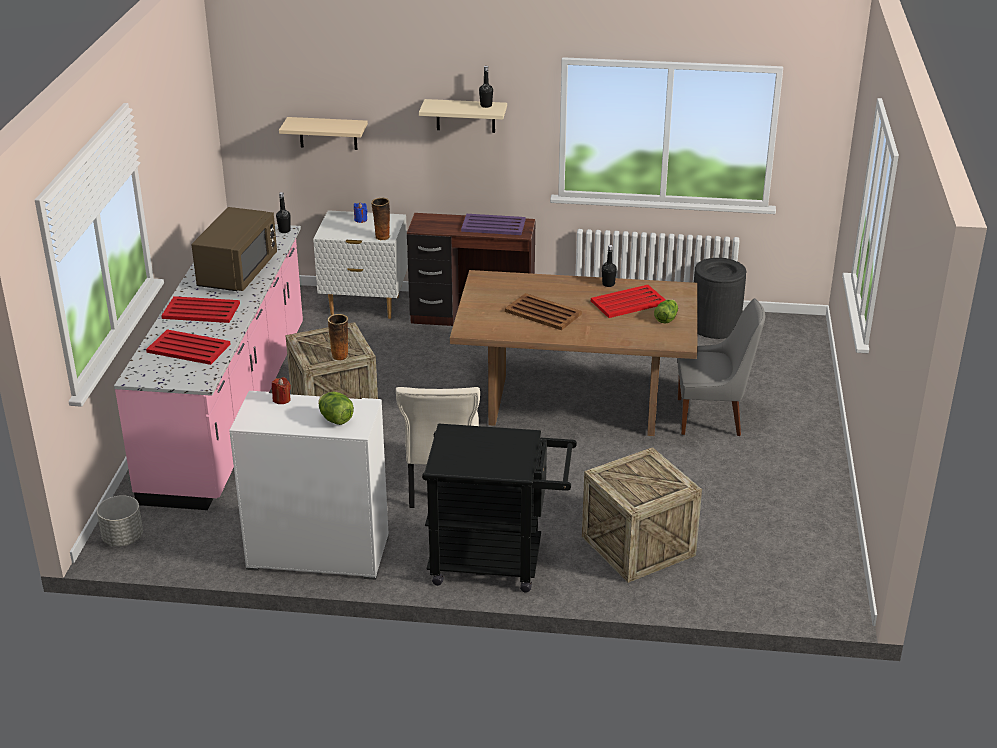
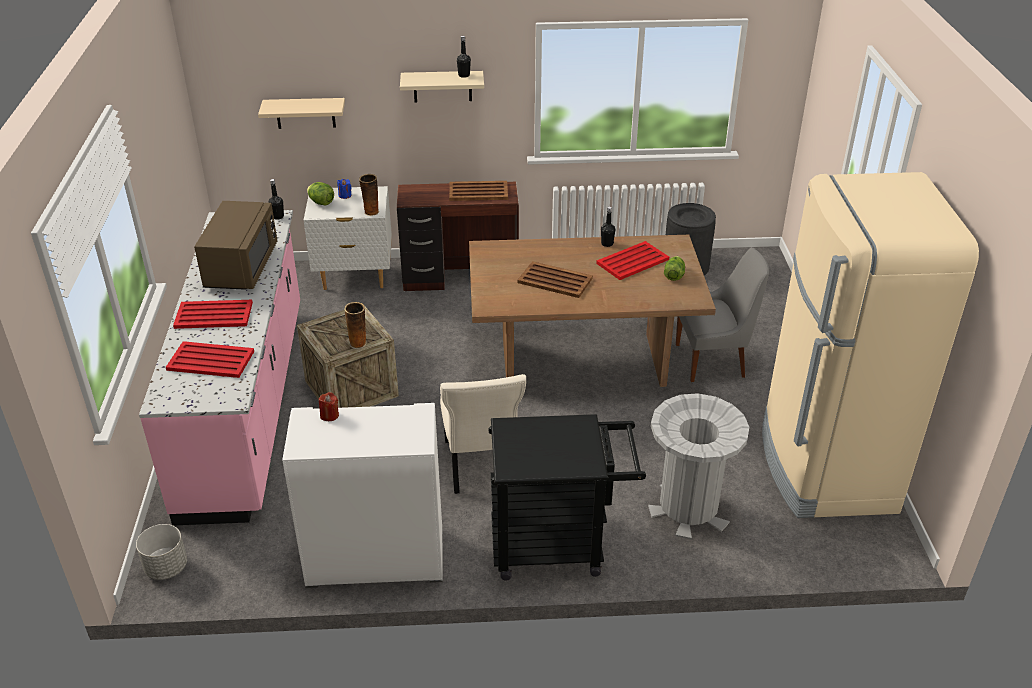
camera: 10 degrees left, 5 degrees up
lettuce [318,392,354,425] -> lettuce moved to [307,182,334,206]
purple tray [461,214,526,235] -> brown tray [449,181,508,201]
crate [582,447,702,583] -> grey trash can [648,393,749,540]
none -> beige fridge [762,172,979,518]

